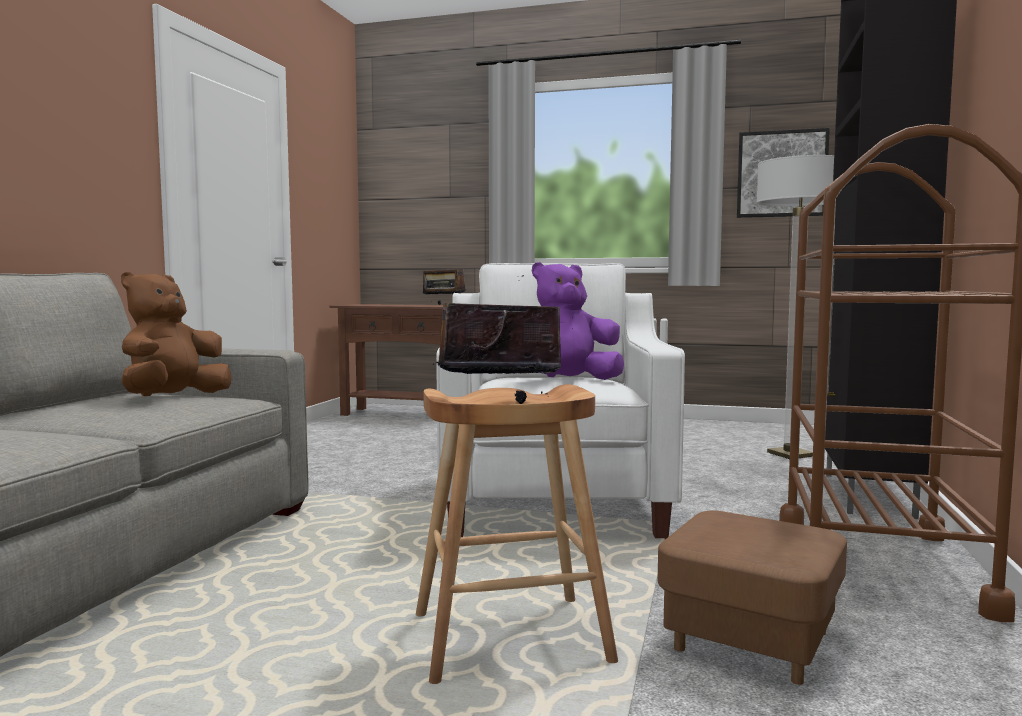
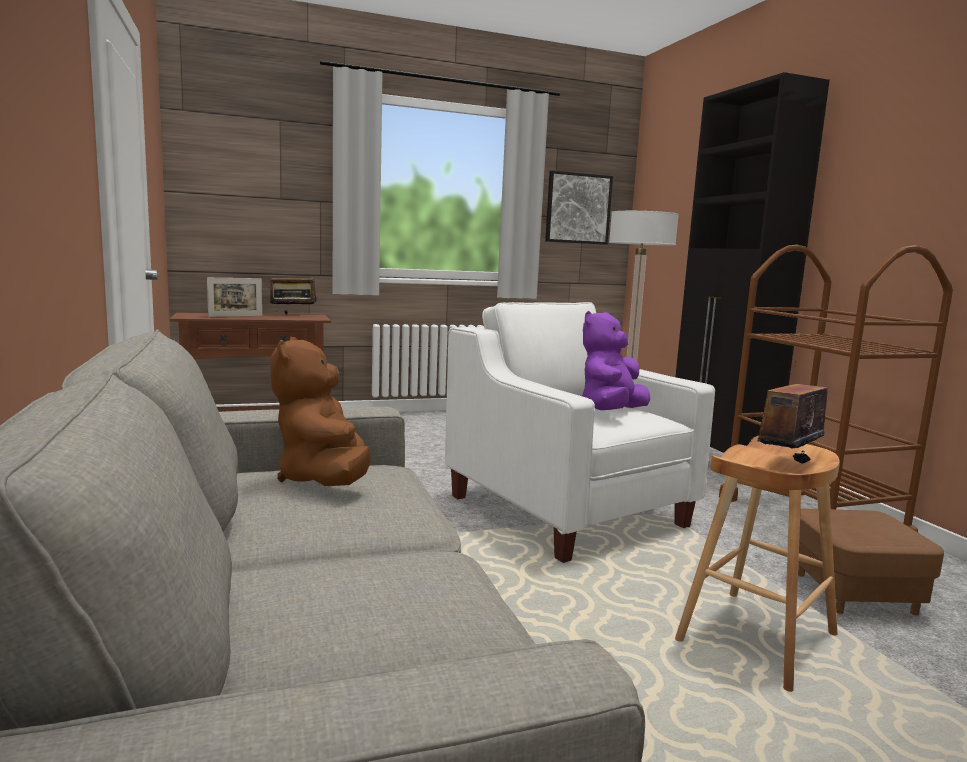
camera: 35 degrees left, 5 degrees up
none -> picture frame [207,278,262,317]

